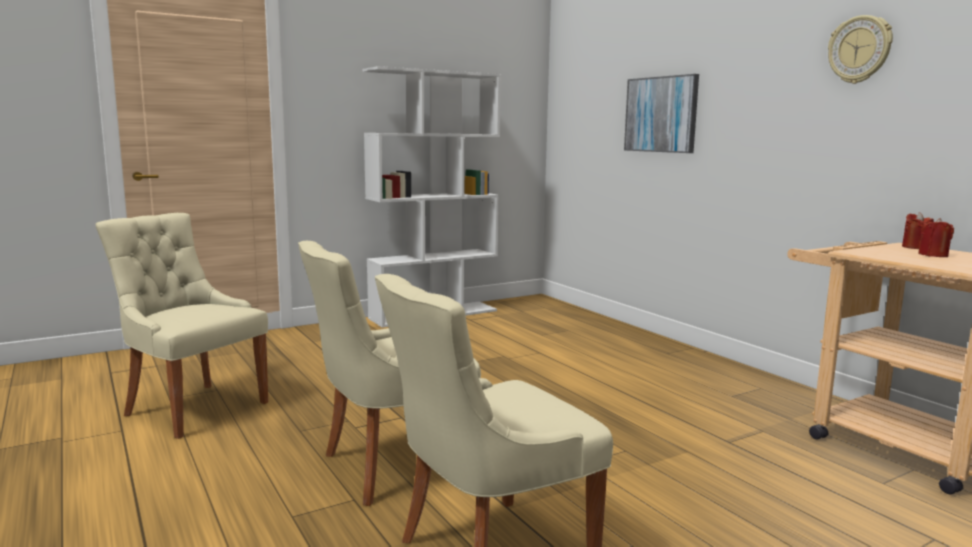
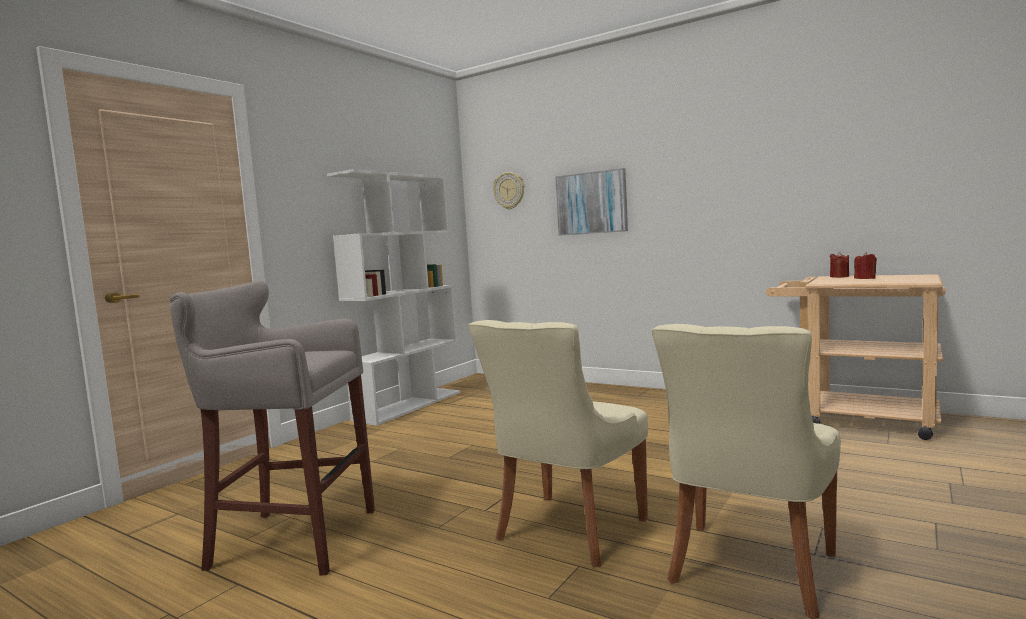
camera: 25 degrees left, 5 degrees down
beige chair [96,213,268,439] -> grey stool [170,281,375,575]
wall clock [828,15,893,84] -> wall clock moved to [493,172,524,209]

